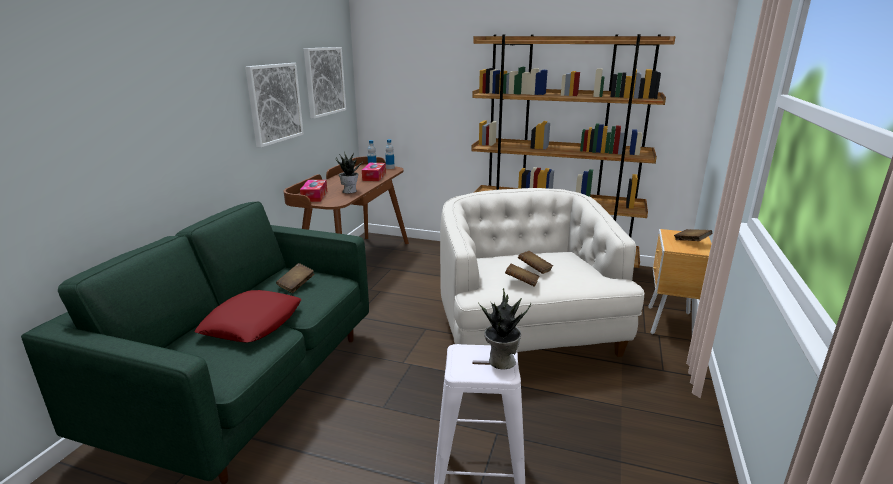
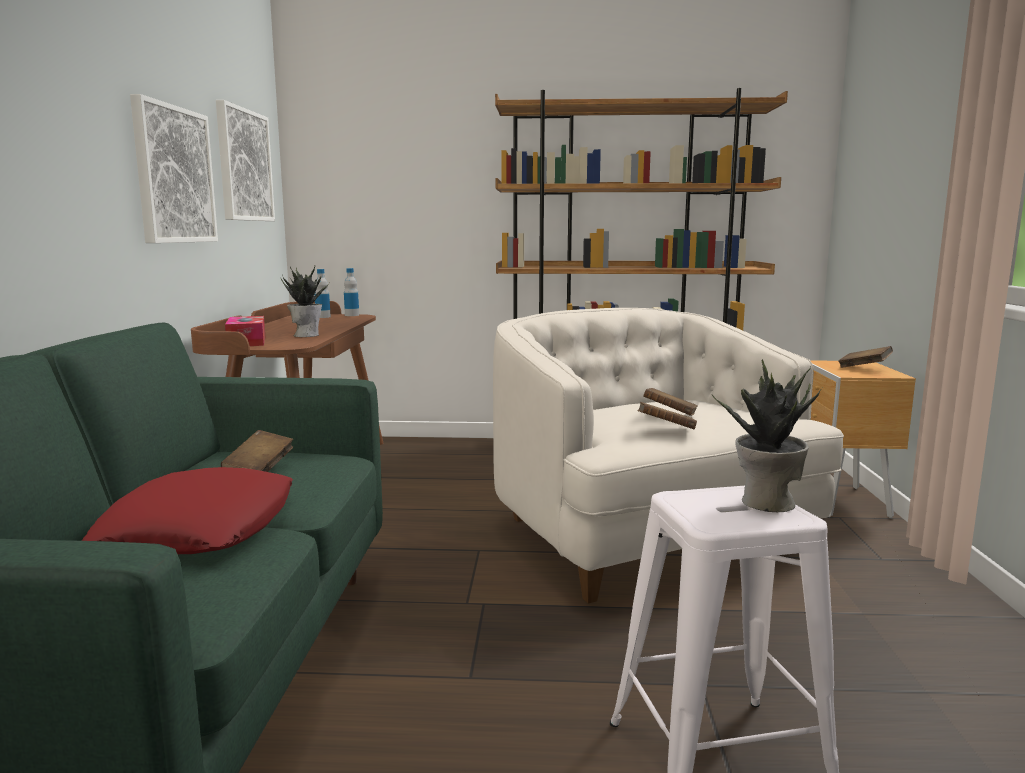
camera: 15 degrees left, 10 degrees down
tissue box [362,163,386,181] -> none

